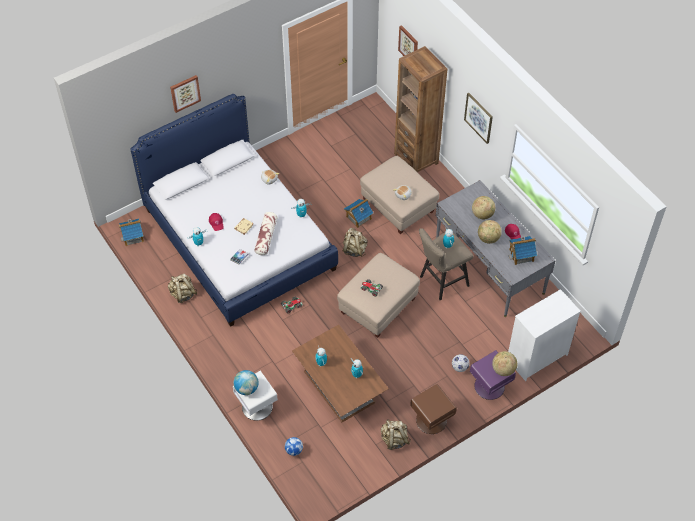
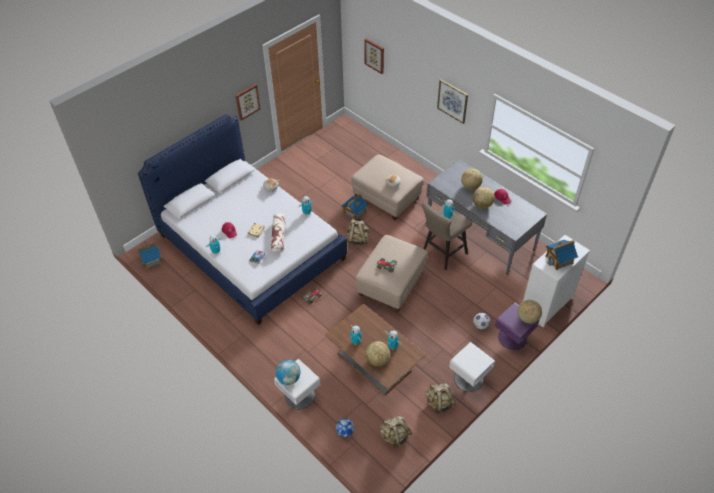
camera: 10 degrees left, 5 degrees down
beige backpack [168,274,197,303] -> beige backpack moved to [379,416,412,448]
picture [170,75,201,113] -> picture moved to [235,84,261,121]
brown bookcase [394,46,447,172] -> none
brown nightstand [410,384,457,434] -> white nightstand [449,342,495,392]
toy house [508,236,537,265] -> toy house moved to [545,240,578,270]
none -> globe [365,341,390,366]

